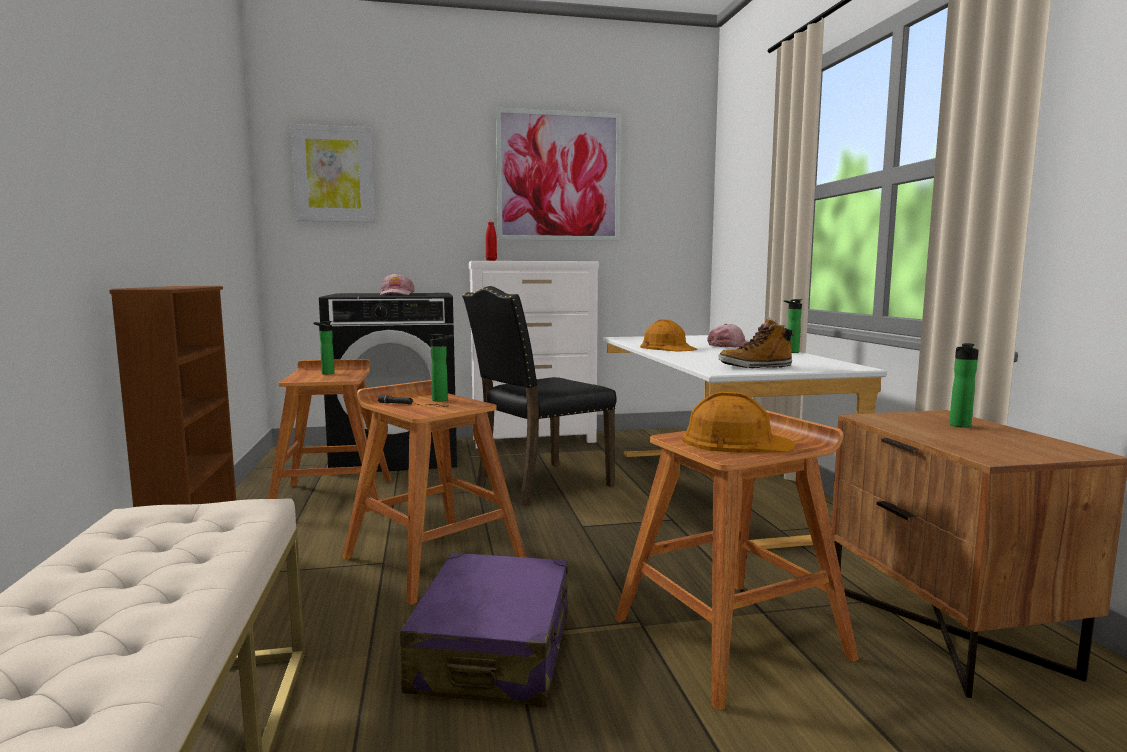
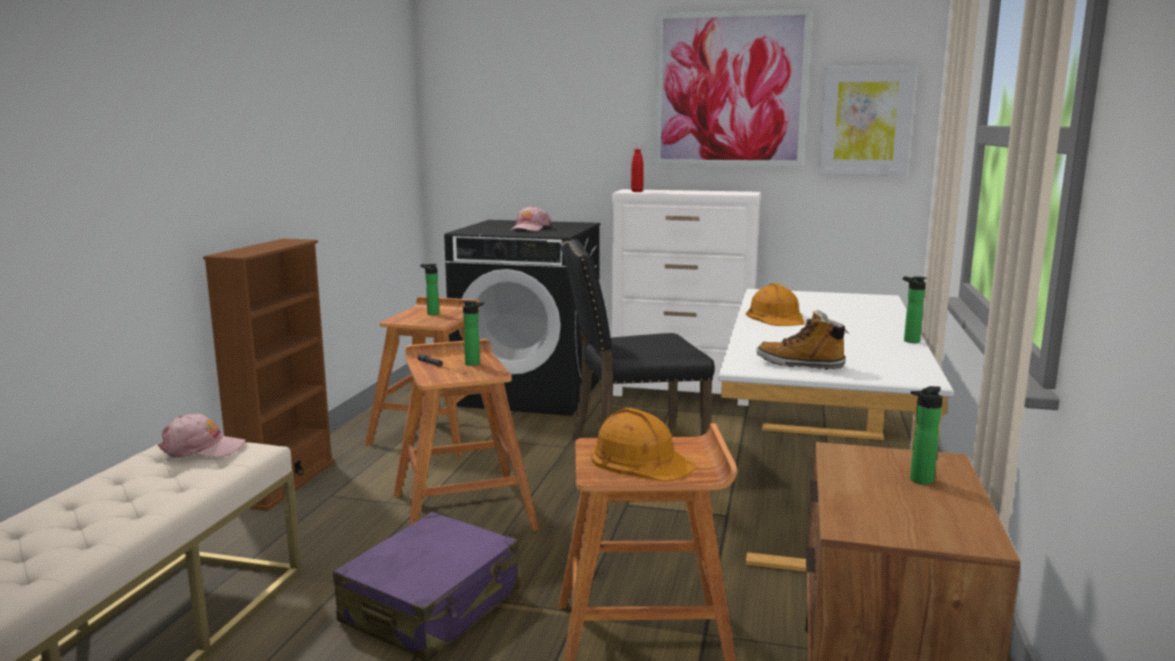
camera: 25 degrees right, 5 degrees up
picture [290,124,375,222] -> picture moved to [818,65,916,175]
pink cap [707,324,750,347] -> pink cap moved to [158,414,246,458]

